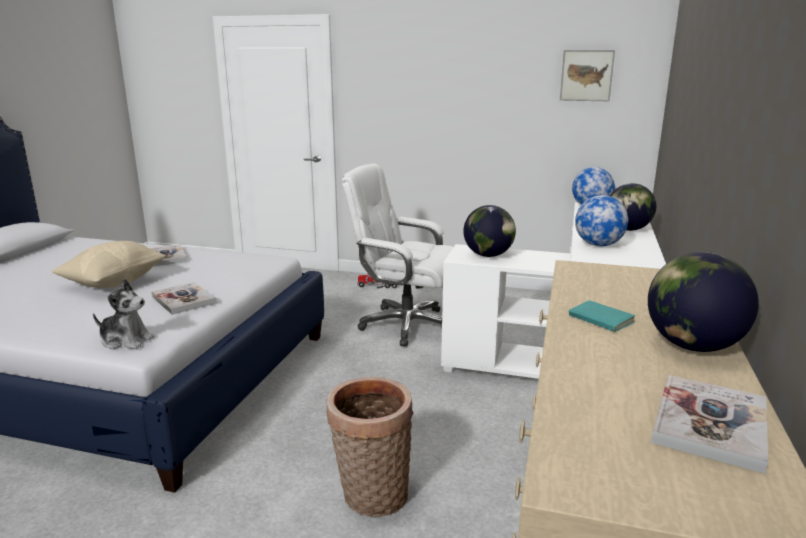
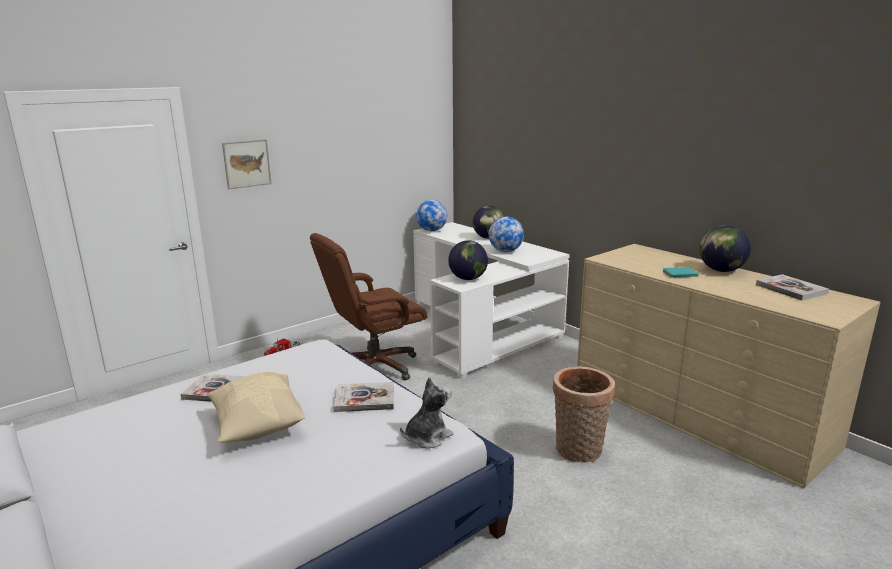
camera: 55 degrees left, 0 degrees up
white office chair [342,163,454,346] -> brown office chair [310,233,428,380]
picture [560,50,615,101] -> picture moved to [222,139,272,189]

